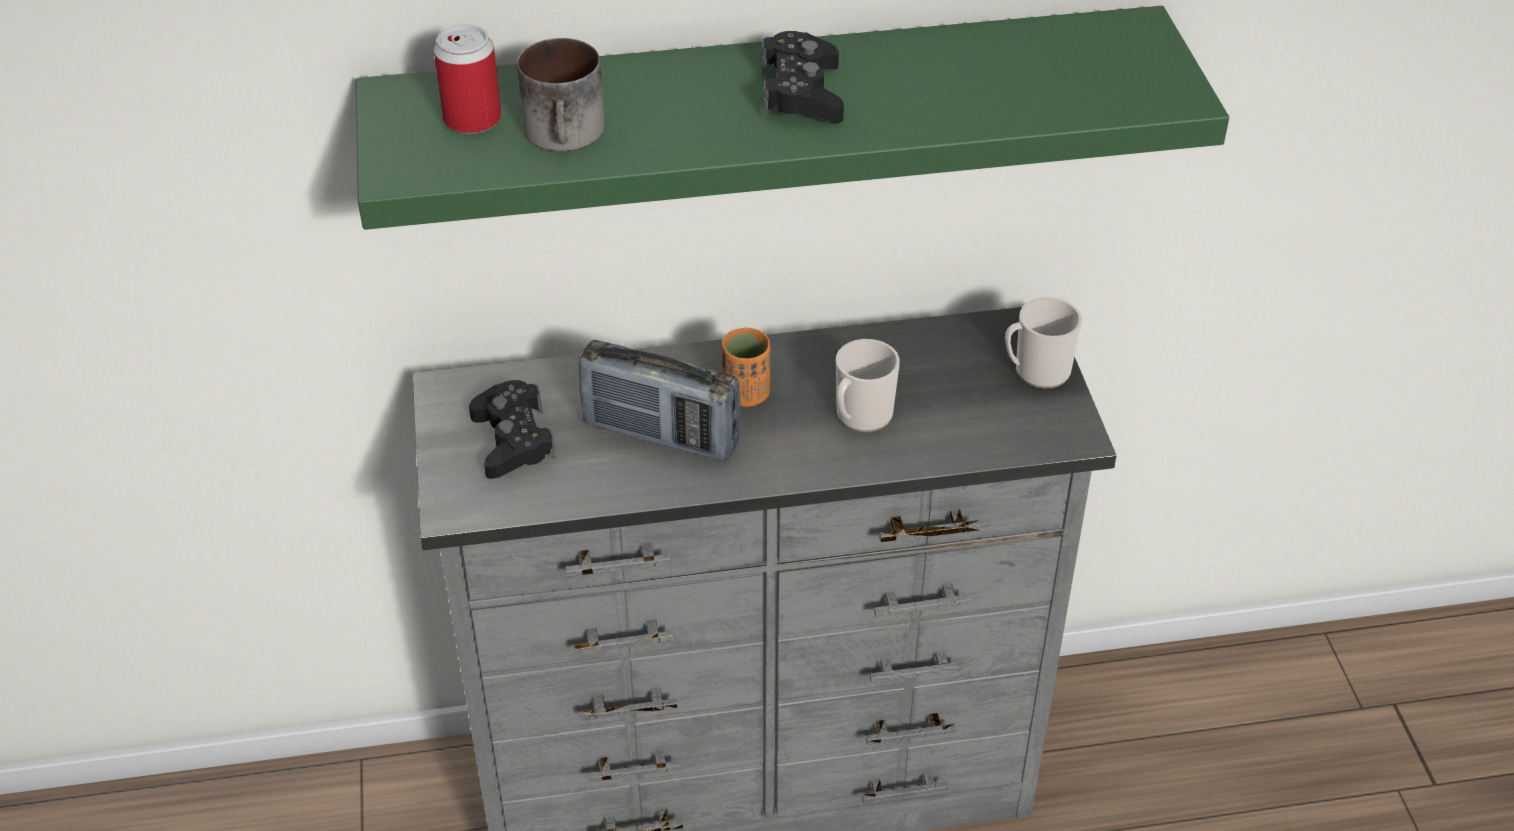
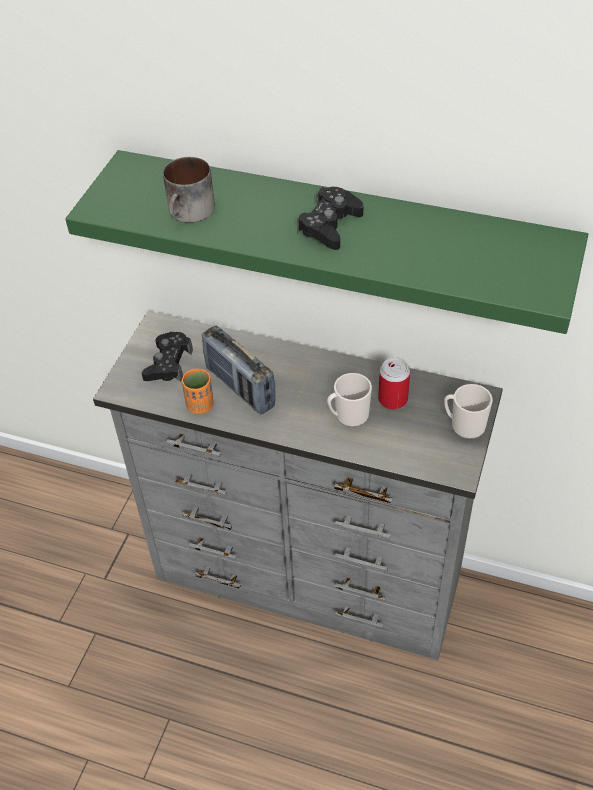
camera: 30 degrees right, 5 degrees up
can [434,24,501,134] -> can moved to [378,357,410,410]
orange cup [722,328,771,407] -> orange cup moved to [182,369,214,414]

